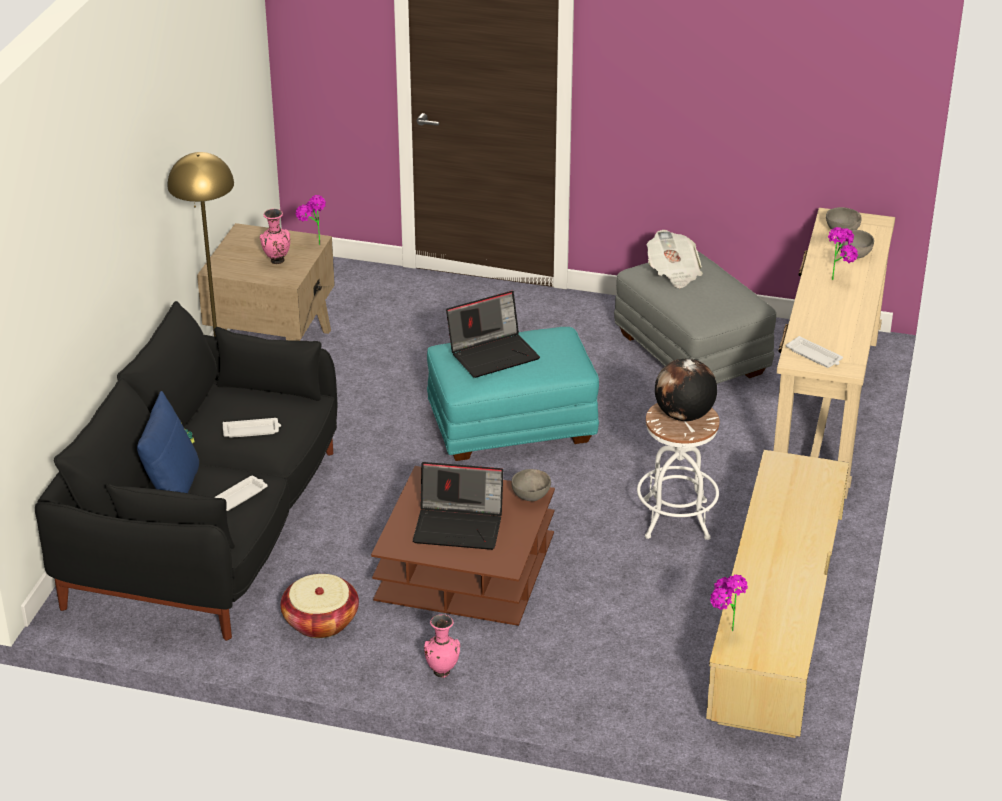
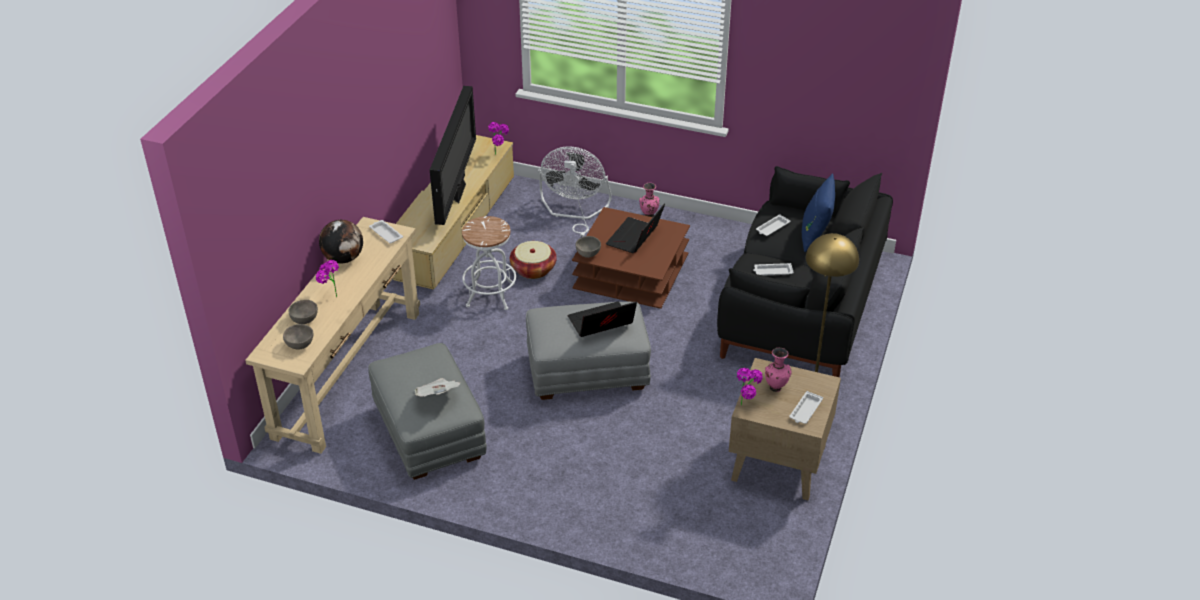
camera: 175 degrees left, 5 degrees up
basket [281,574,359,638] -> basket moved to [510,241,557,279]
laptop [413,462,503,550] -> laptop turned 75 degrees counterclockwise [606,203,665,253]
turquoise ottoman [427,327,599,461] -> grey ottoman [526,302,651,400]
globe [655,359,717,421] -> globe moved to [319,220,363,263]
none -> television [430,86,476,225]
none -> white fan [538,146,612,237]
none -> white tray [789,391,823,424]

